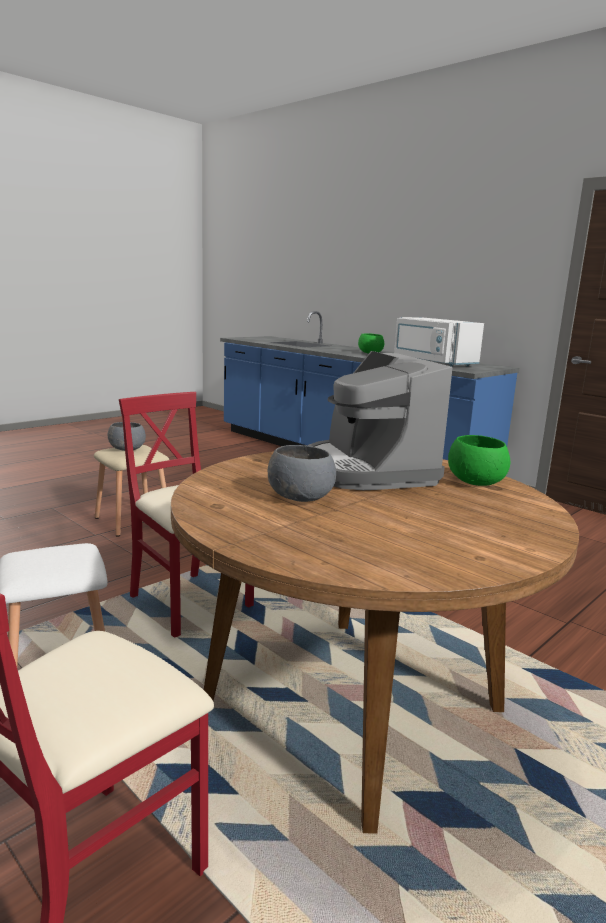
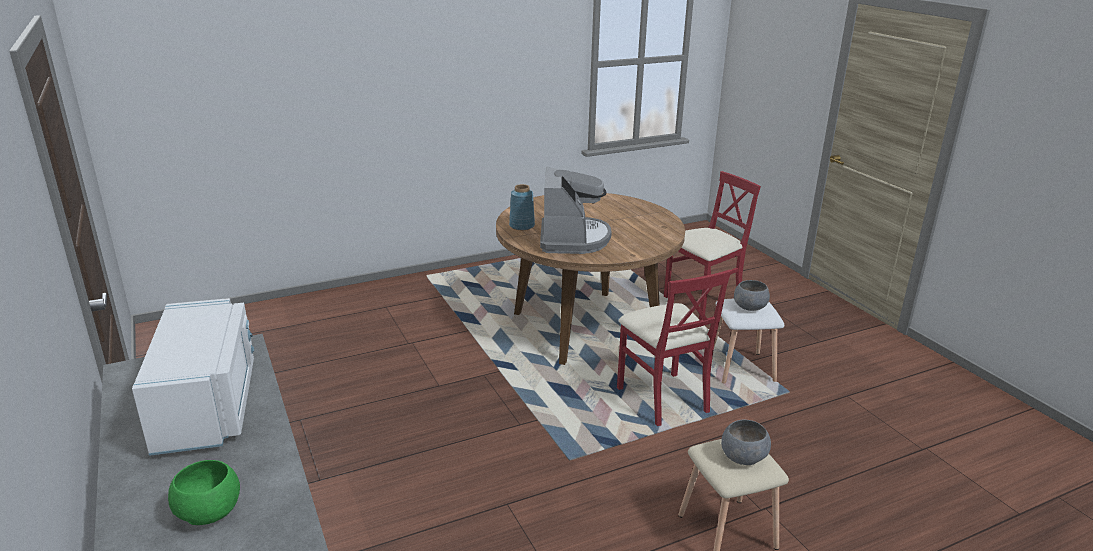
camera: 160 degrees left, 10 degrees up
grey bowl [268,445,336,502] -> grey bowl moved to [734,280,770,311]
green bowl [448,435,510,486] -> blue vase [509,184,535,230]

